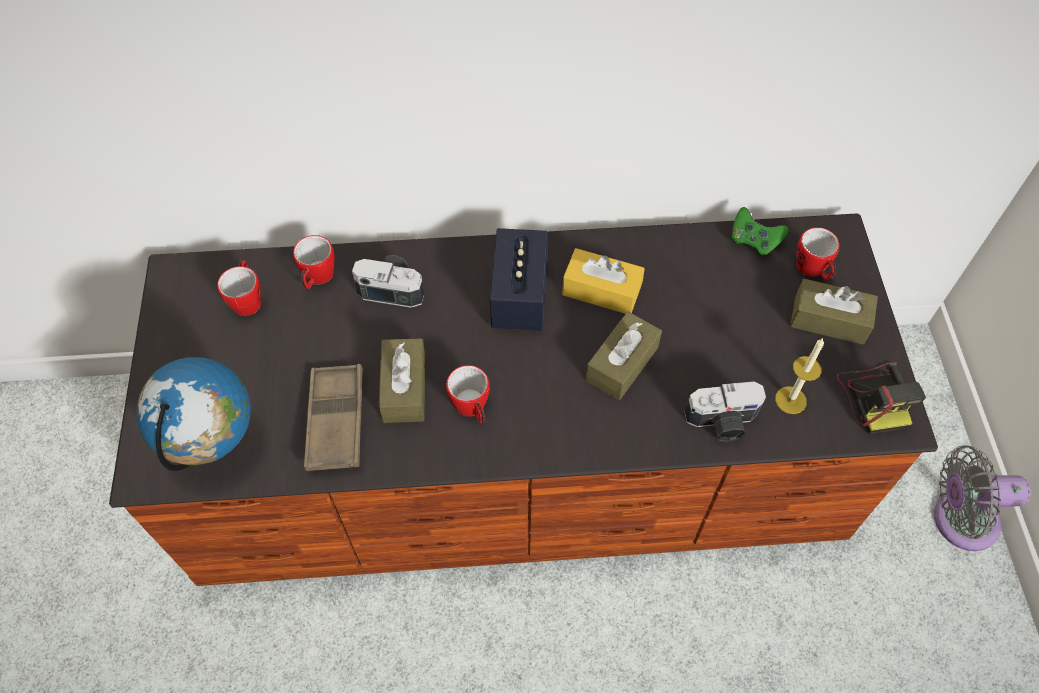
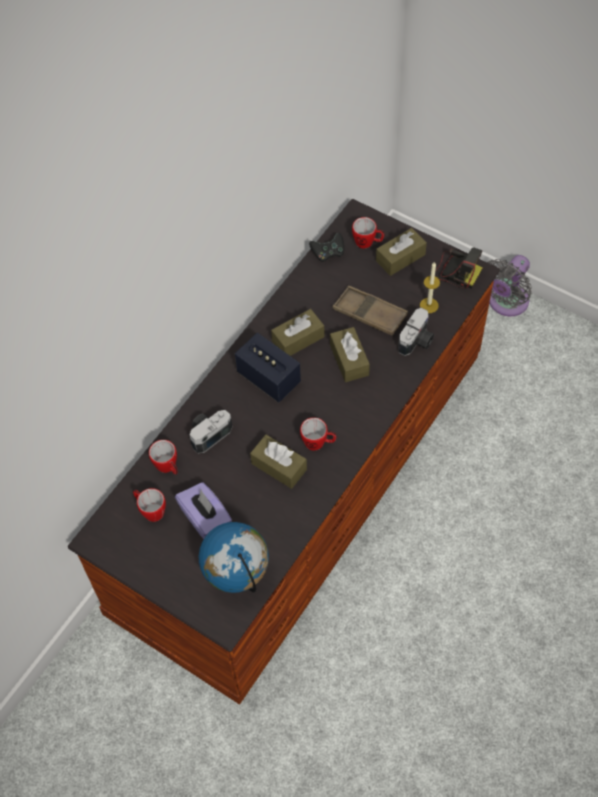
camera: 50 degrees left, 0 degrees up
brown tray [304,364,363,471] -> brown tray moved to [332,286,408,336]
yellow tissue box [562,248,645,314] -> brown tissue box [271,309,324,356]
green game controller [732,207,789,256] -> black game controller [309,233,344,262]
none -> purple tissue box [175,482,232,539]

